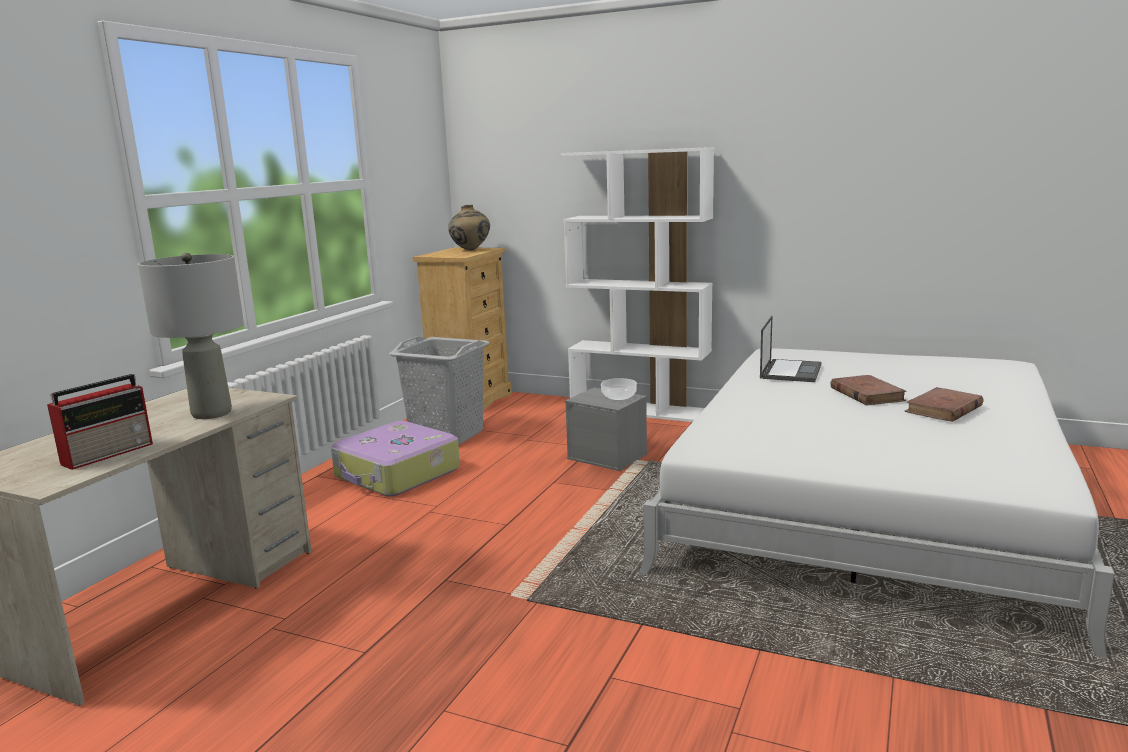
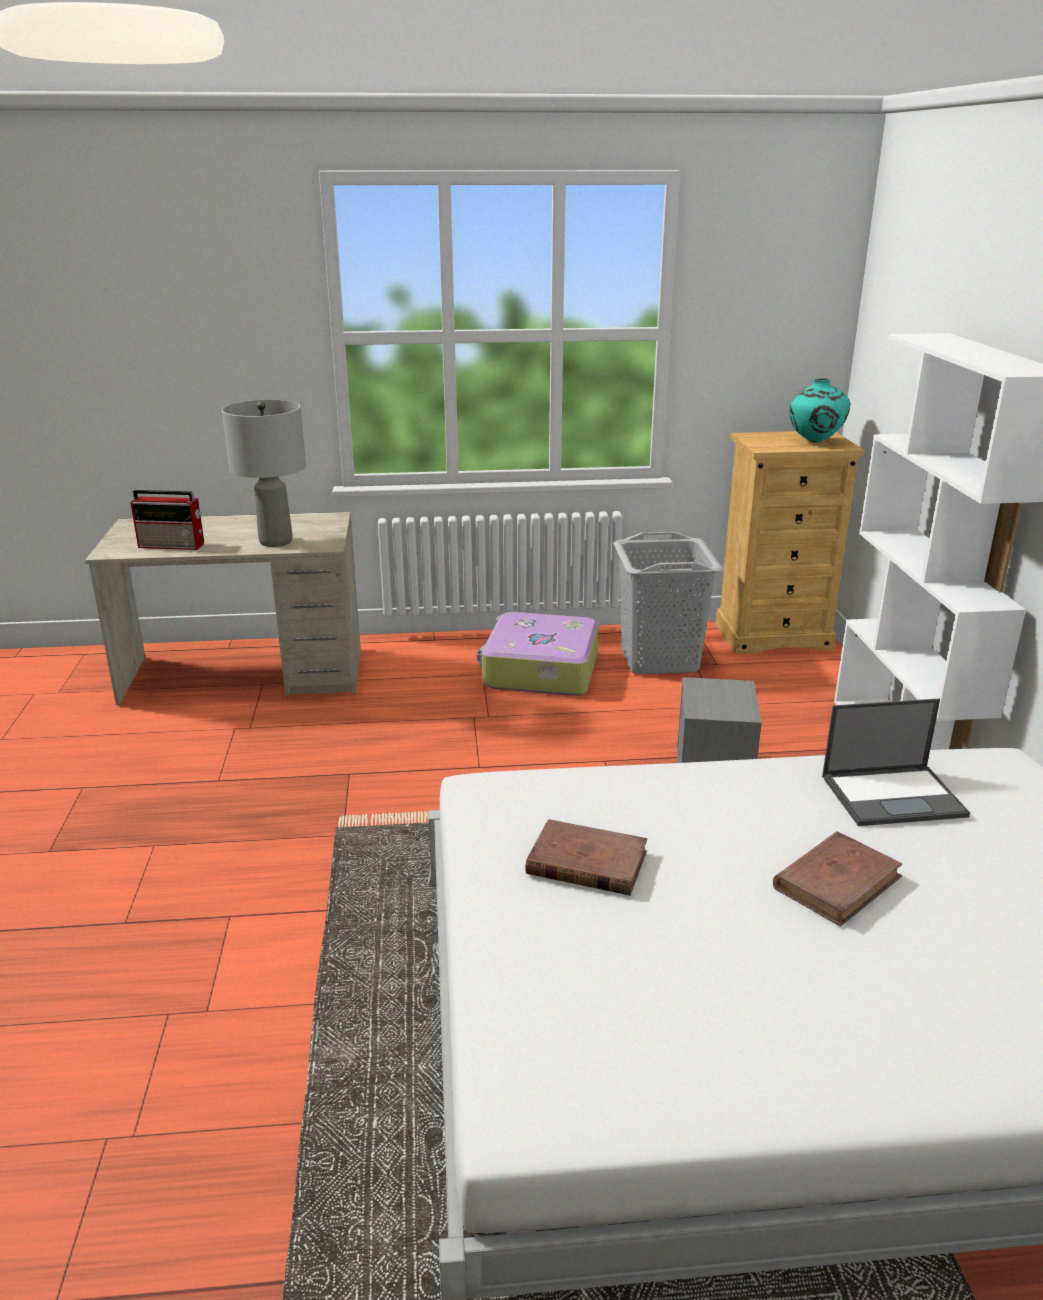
camera: 60 degrees right, 10 degrees up
beige vase [448,205,490,251] -> turquoise vase [789,378,850,443]
bowl [601,378,637,402] -> none
brown book [905,387,983,422] -> brown book moved to [525,819,648,896]

